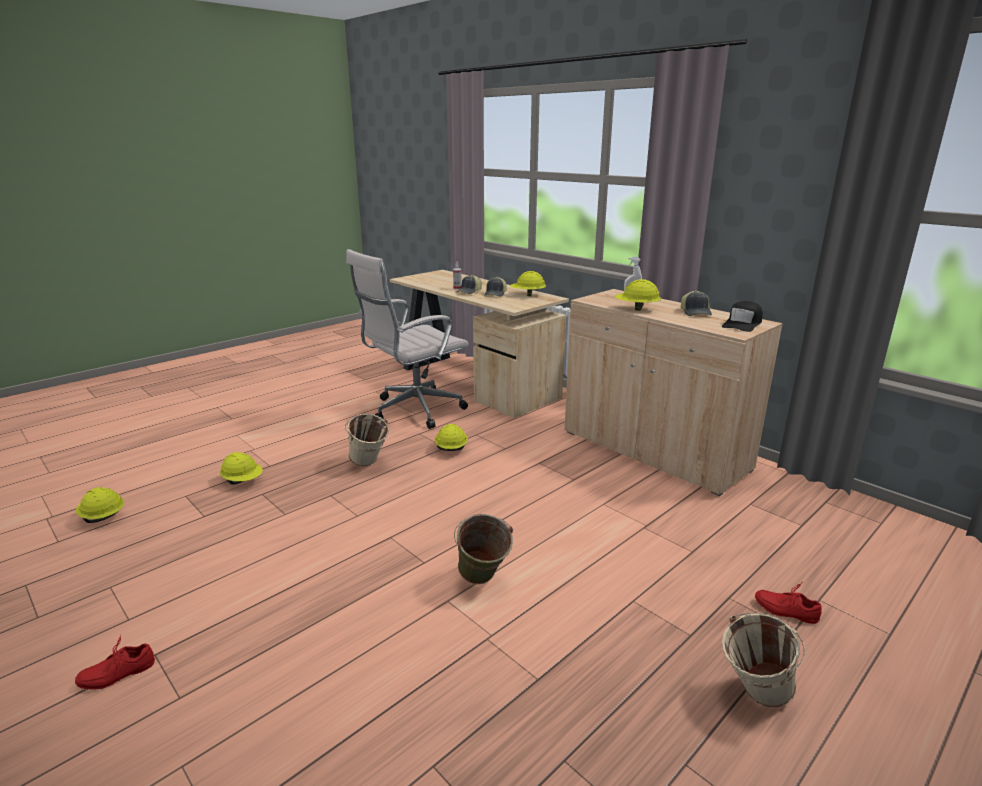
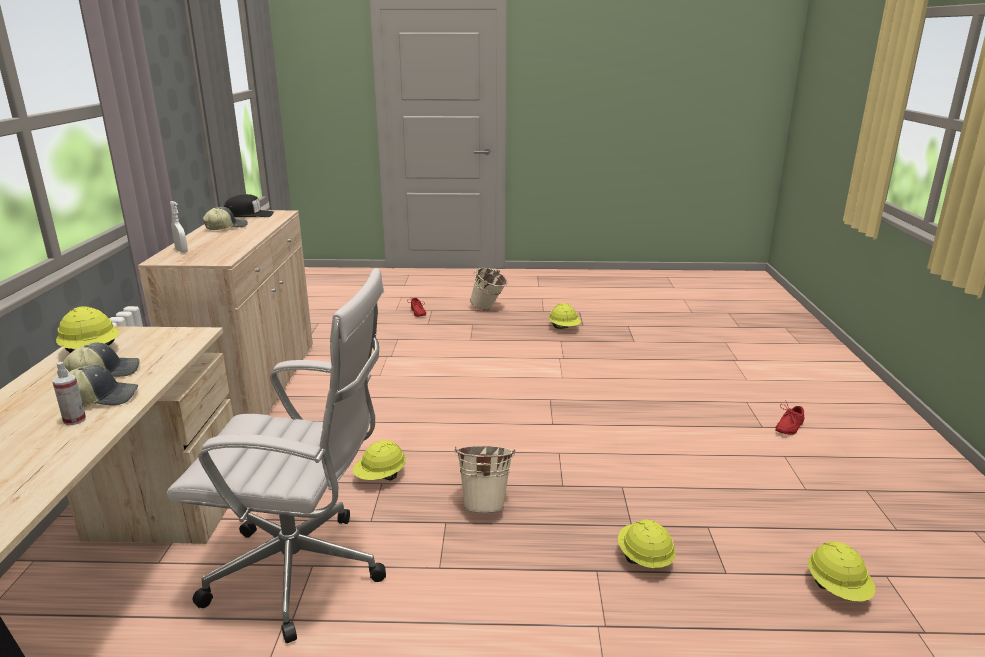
camera: 135 degrees left, 0 degrees up
red shoe [75,635,155,690] -> red shoe turned 120 degrees clockwise [775,400,804,435]
green bucket [454,514,513,584] -> none
yellow hard hat [615,279,661,311] -> yellow hard hat moved to [549,303,581,329]

